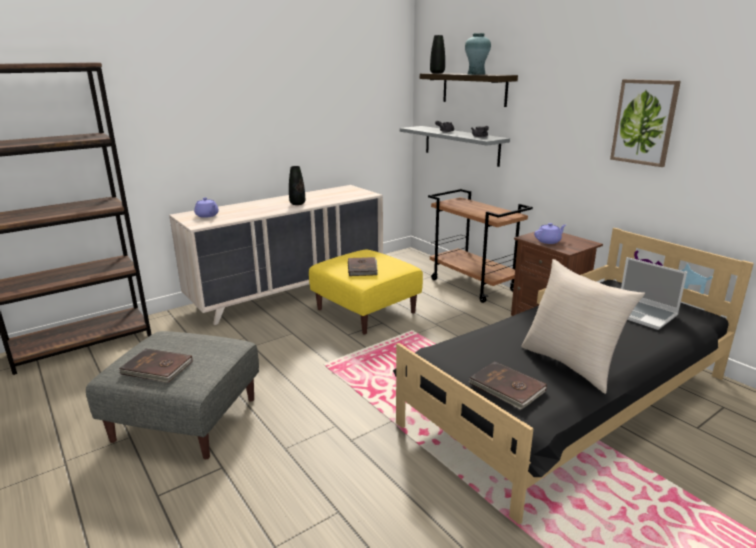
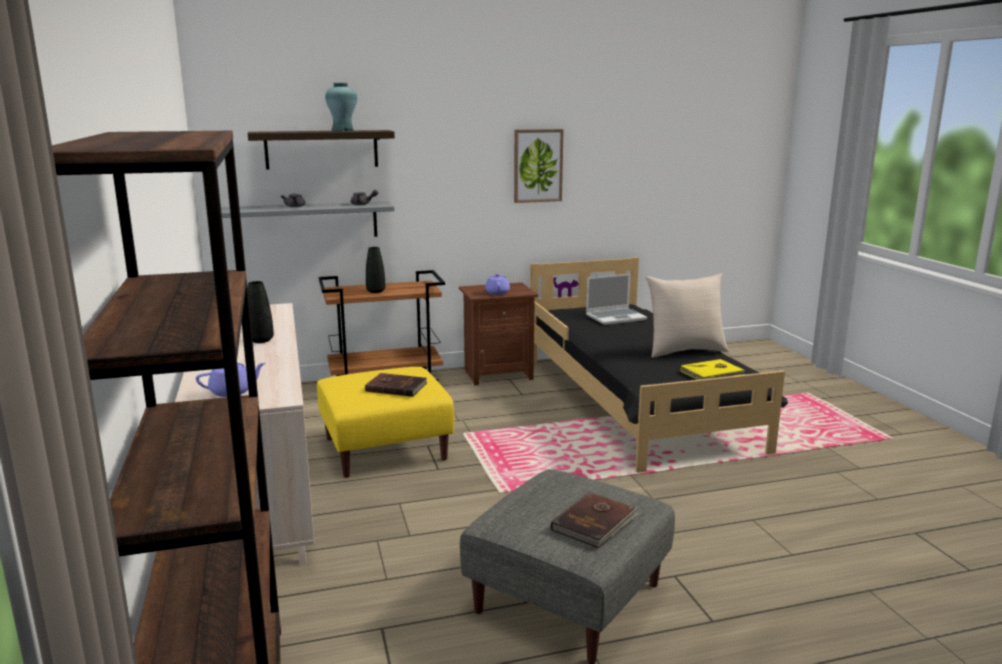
camera: 70 degrees left, 5 degrees down
black vase [430,35,445,73] -> black vase moved to [366,247,385,293]
brown book [468,361,547,410] -> yellow book [681,359,746,380]

